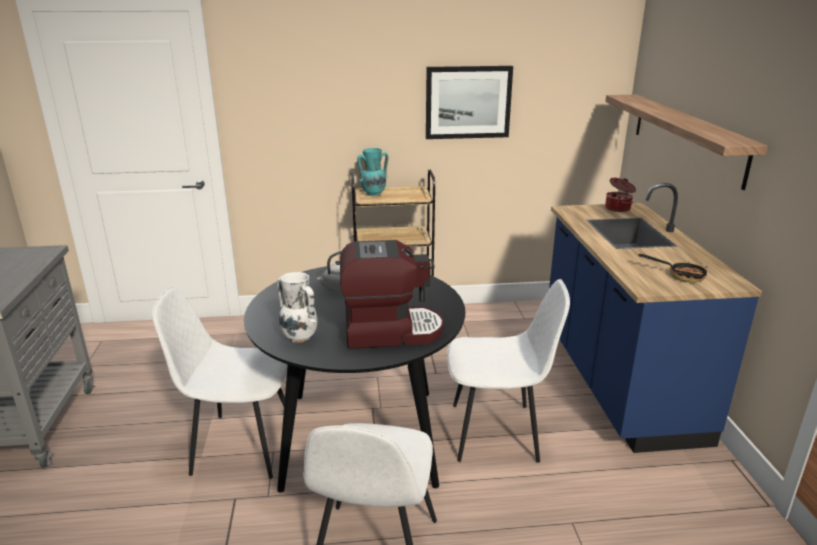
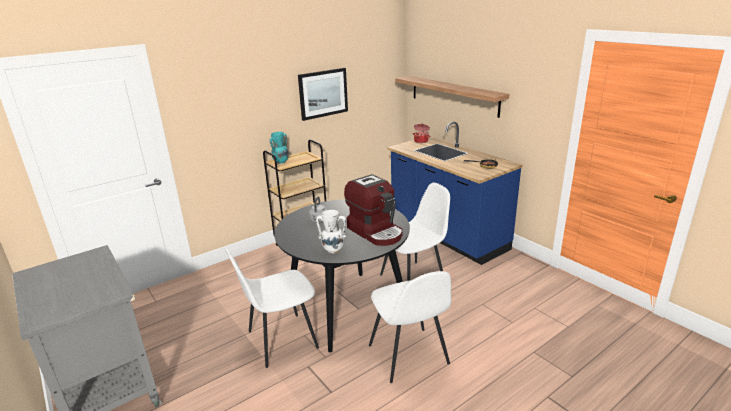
camera: 30 degrees left, 0 degrees up
coffee machine [340,240,444,349] -> coffee machine turned 90 degrees clockwise [344,174,403,246]

